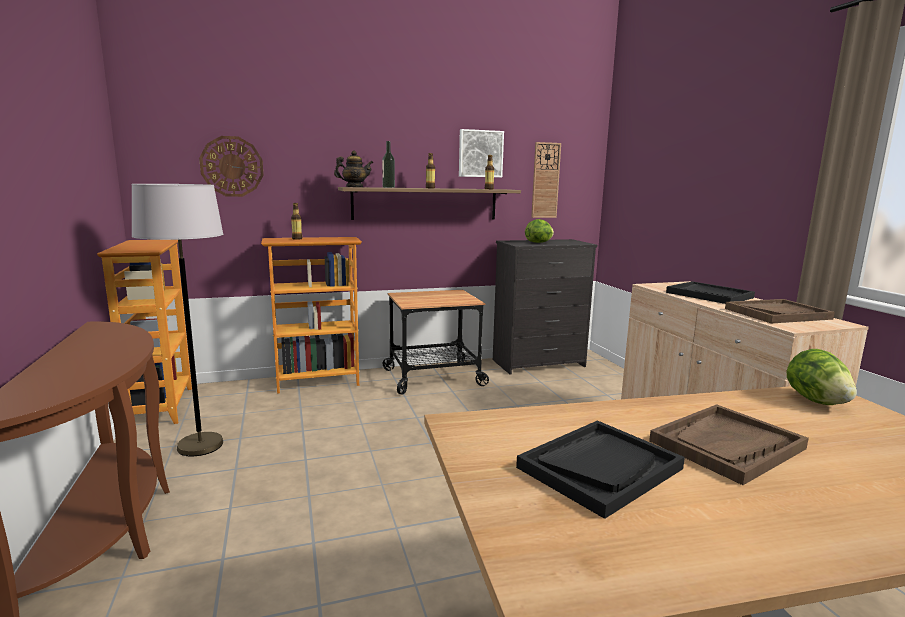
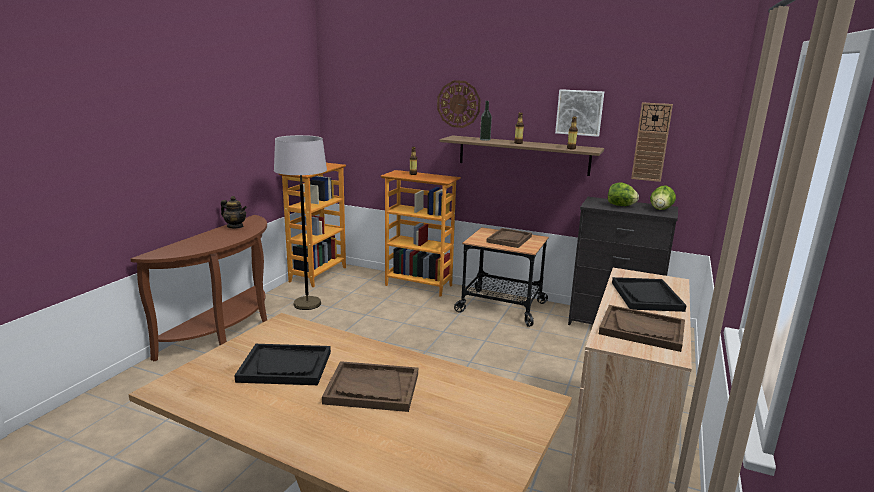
camera: 40 degrees right, 5 degrees up
wall clock [199,136,263,197] -> wall clock moved to [437,80,481,128]
teapot [334,150,373,187] -> teapot moved to [221,196,247,228]
lettuce [787,349,857,405] -> lettuce moved to [650,185,676,210]
none -> brown tray [487,228,532,248]

